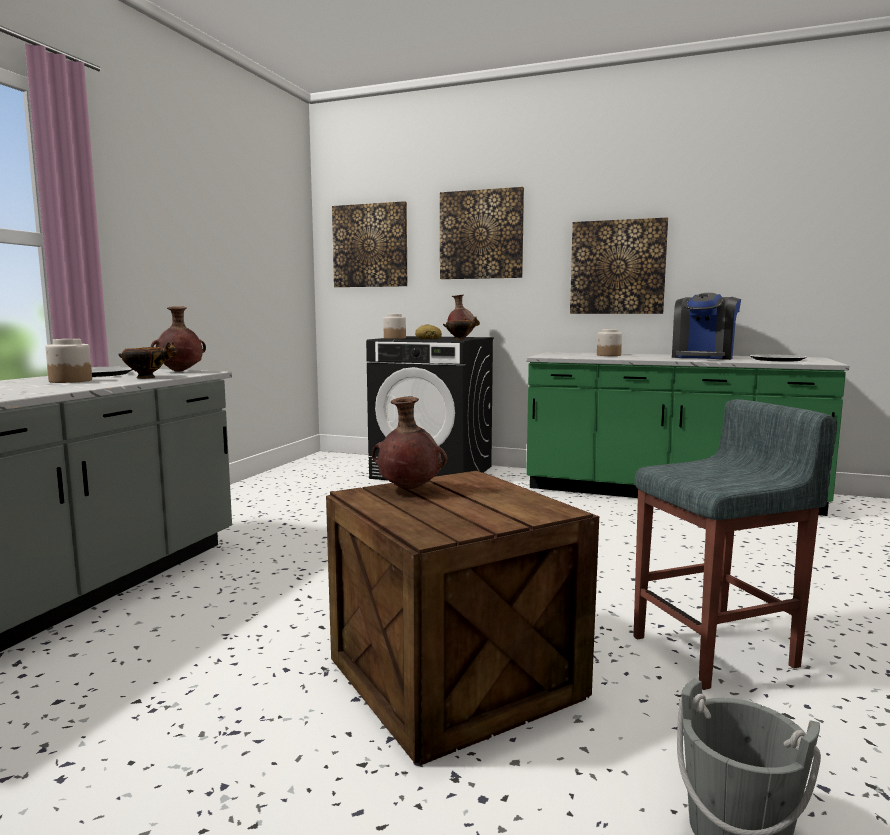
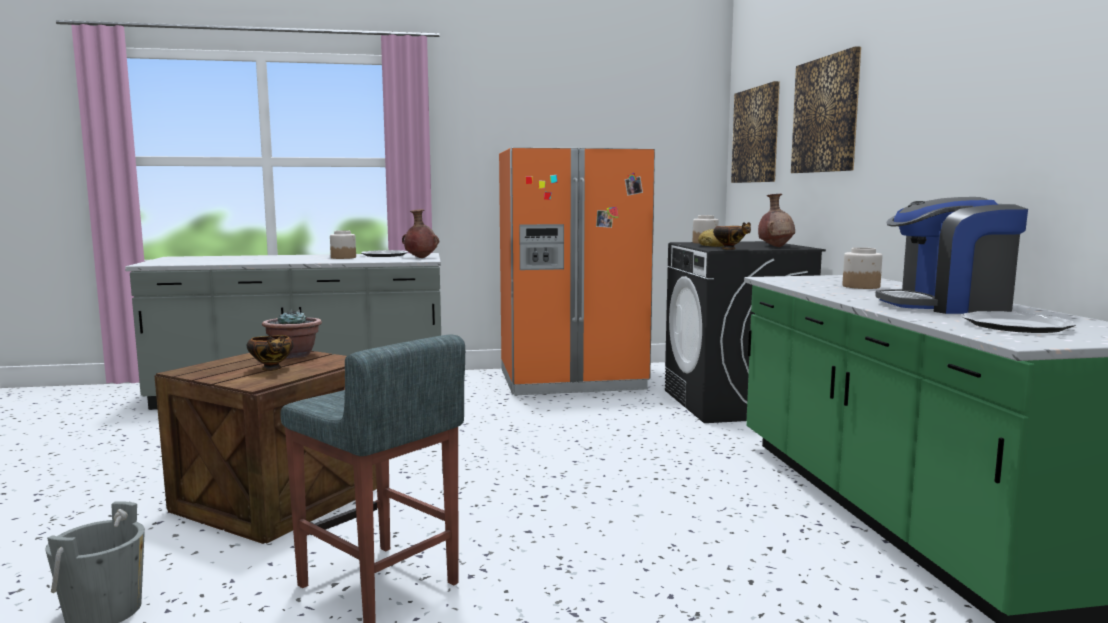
camera: 60 degrees right, 0 degrees up
bowl [118,342,178,379] -> bowl moved to [246,335,293,371]
brown vase [372,397,447,489] -> potted plant [262,309,322,359]
picture [570,217,668,314] -> none
none -> orange fridge [499,147,655,395]

